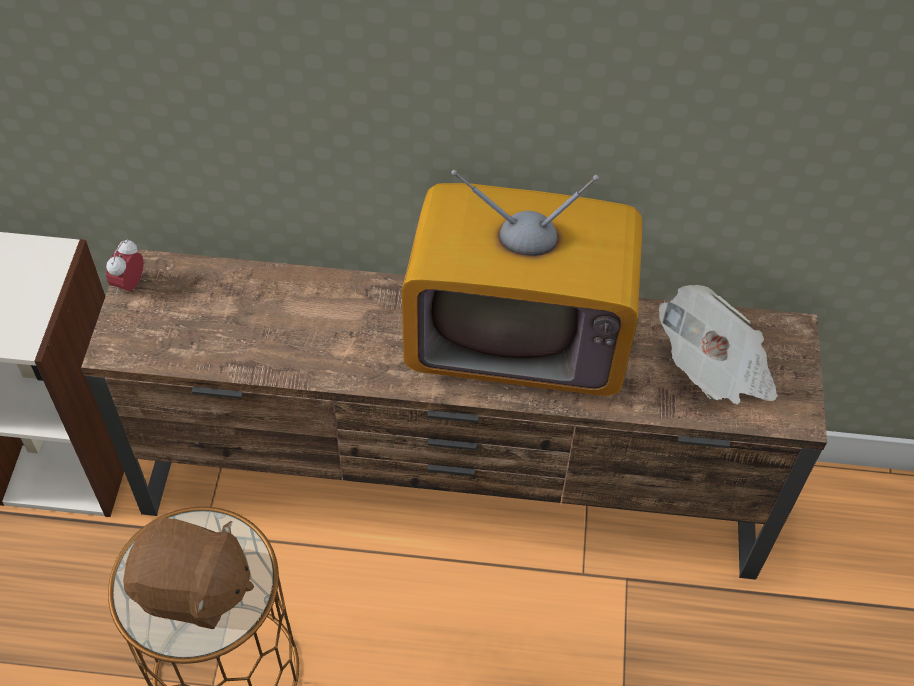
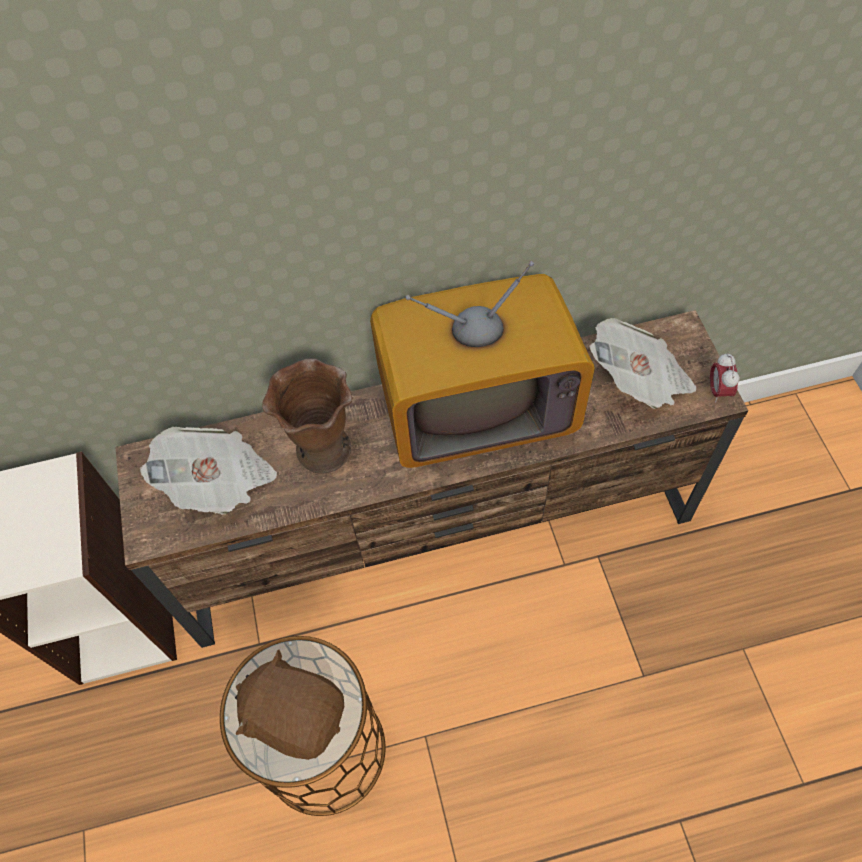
camera: 15 degrees left, 5 degrees up
alarm clock [106,239,144,294] -> alarm clock moved to [710,353,740,403]
brown plush toy [123,518,254,629] -> brown plush toy turned 150 degrees counterclockwise [235,649,344,760]
none -> newspaper [140,427,277,515]
none -> brown vase [262,358,352,474]

